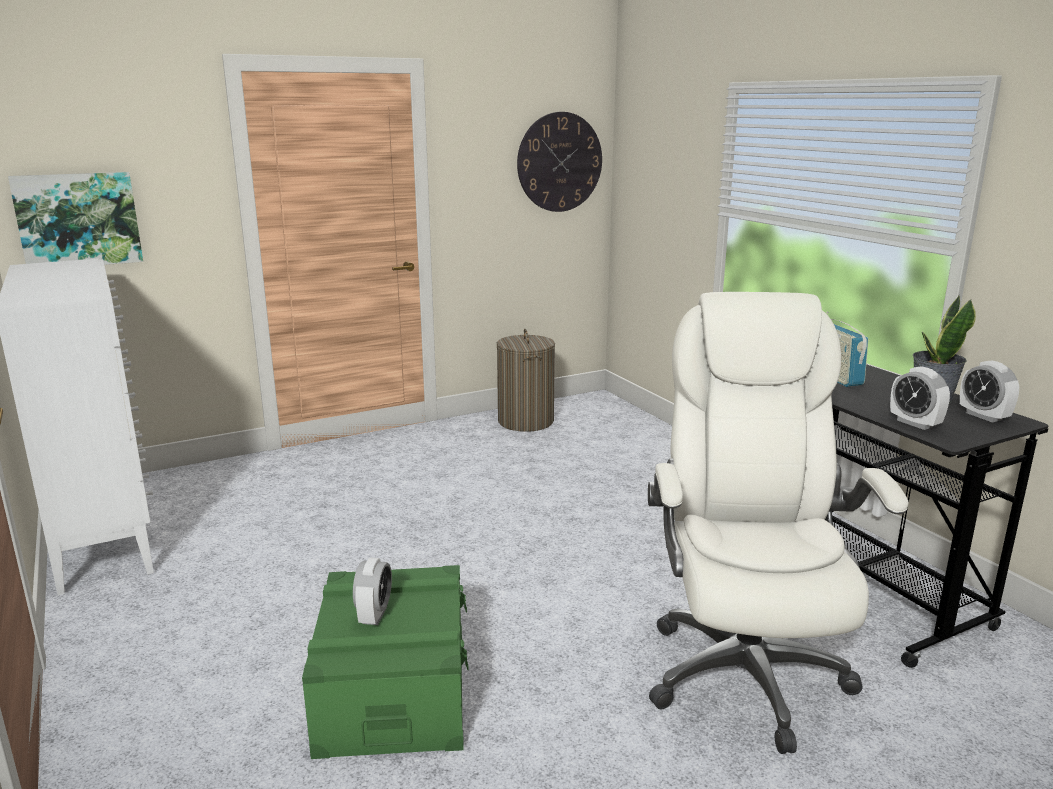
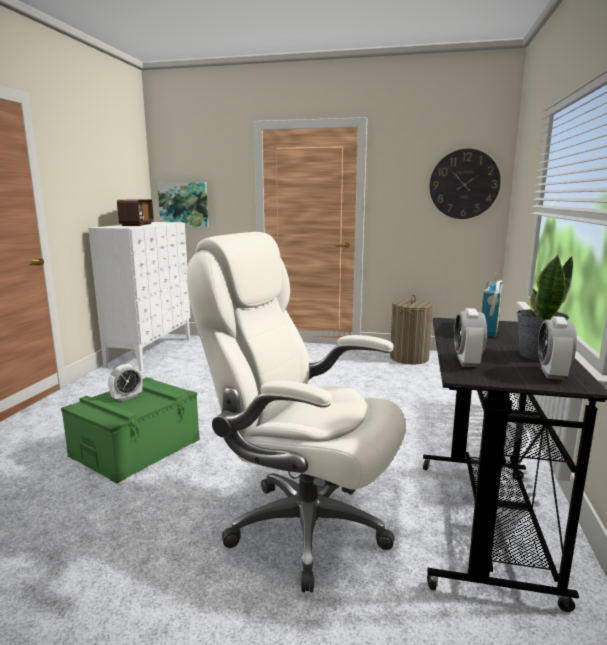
camera: 40 degrees right, 5 degrees down
white office chair [648,292,908,754] -> white office chair turned 105 degrees counterclockwise [187,232,406,592]
none -> radio [117,200,154,226]

